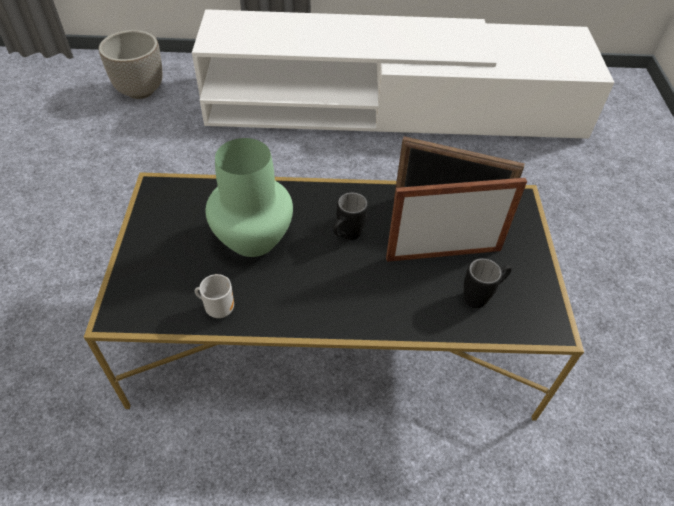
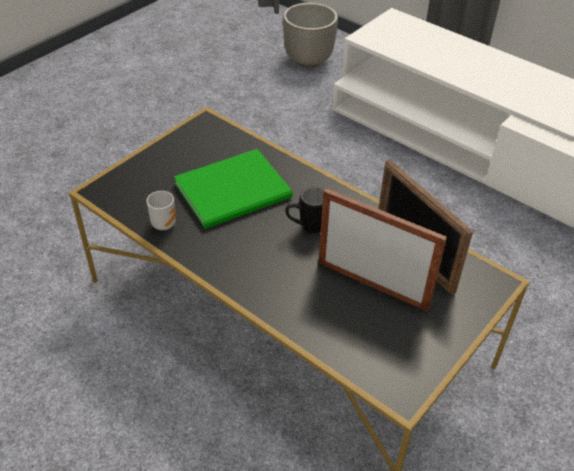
camera: 40 degrees right, 5 degrees down
green vase [206,138,293,257] -> green book [174,149,293,229]
black mug [464,258,512,308] -> none

